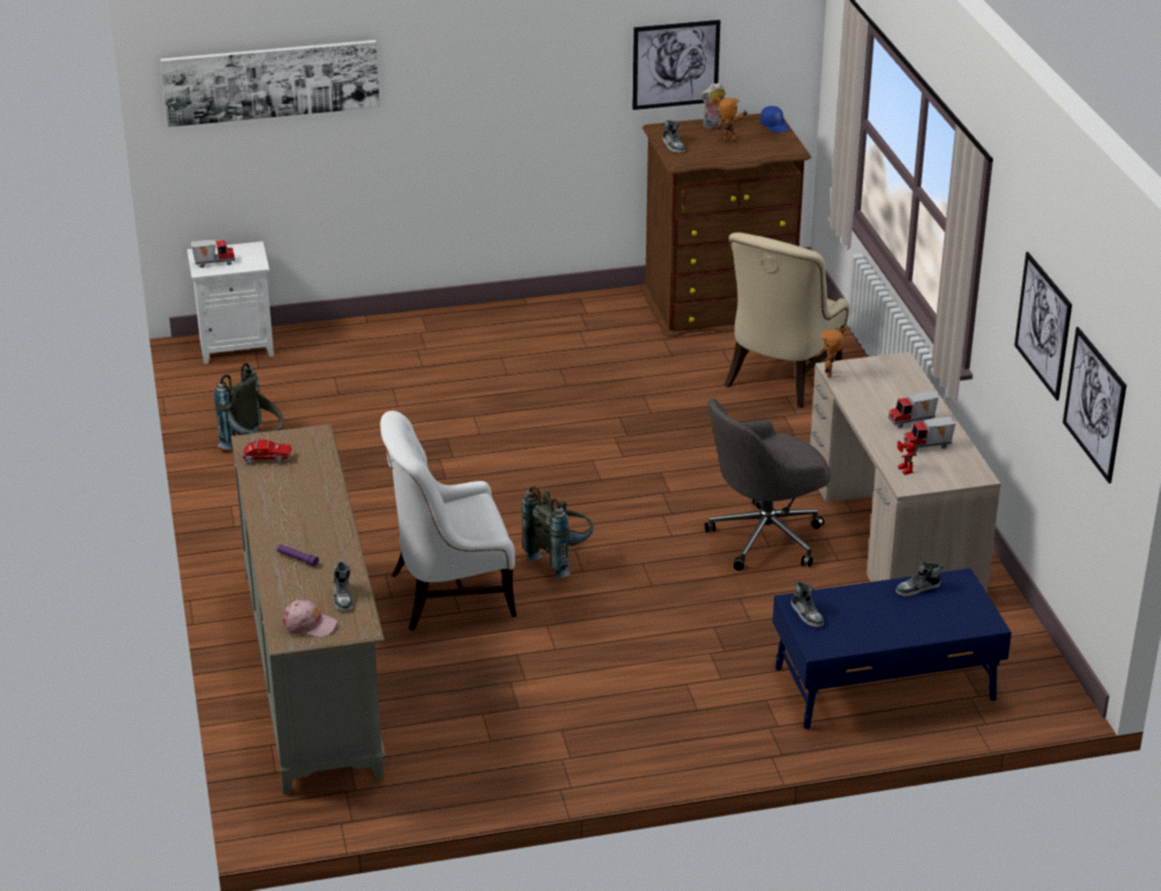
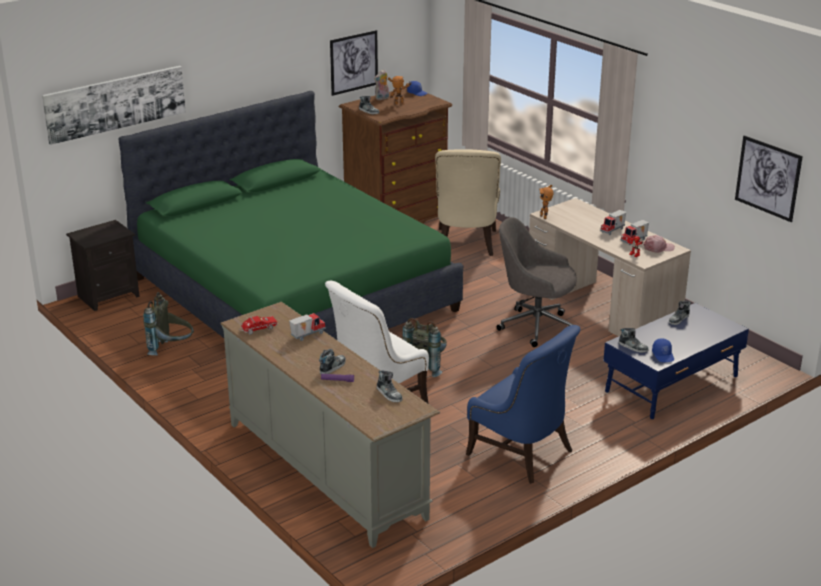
camera: 25 degrees left, 5 degrees down
white nightstand [187,241,274,364] -> black nightstand [66,220,140,311]
toy truck [191,240,235,268] -> toy truck moved to [289,313,326,341]
pink cap [281,600,338,637] -> pink cap moved to [643,235,675,253]
grey office chair [705,398,830,571] -> grey office chair turned 75 degrees clockwise [497,217,577,347]
picture [1014,252,1072,401] -> none
none -> green bed [118,91,463,340]
none -> shoe [319,349,346,374]
none -> blue chair [466,325,580,484]
none -> blue cap [652,338,674,362]

